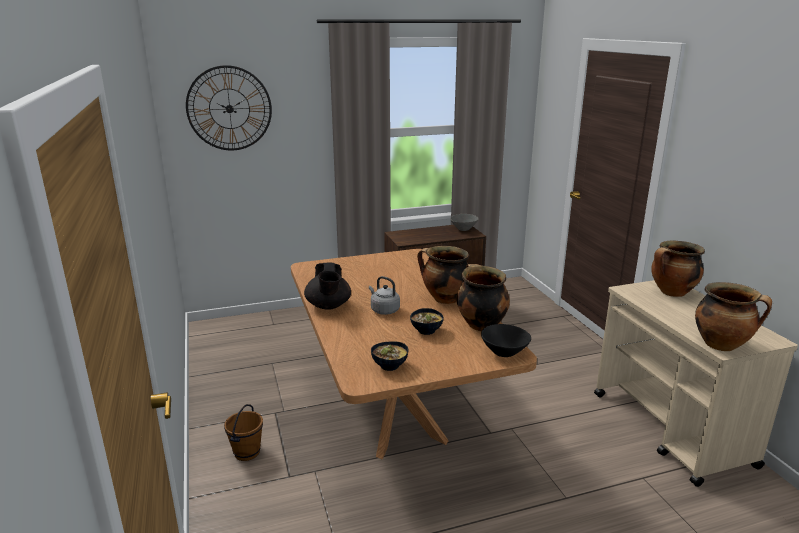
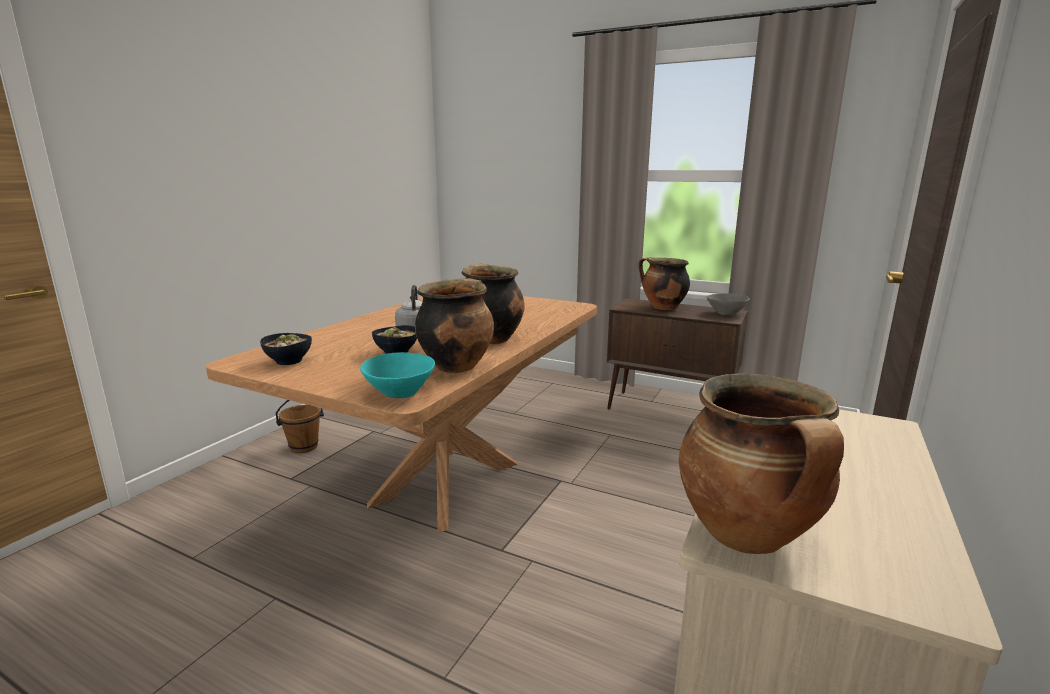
camera: 45 degrees right, 5 degrees down
wall clock [186,65,272,150] -> none
black teapot [304,263,351,310] -> none
black bowl [481,324,531,357] -> turquoise bowl [360,352,435,398]
cooking pot [651,241,705,297] -> cooking pot moved to [638,257,690,310]

